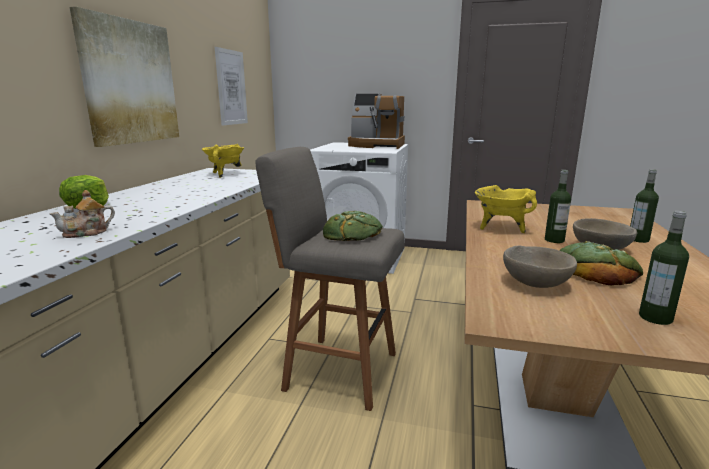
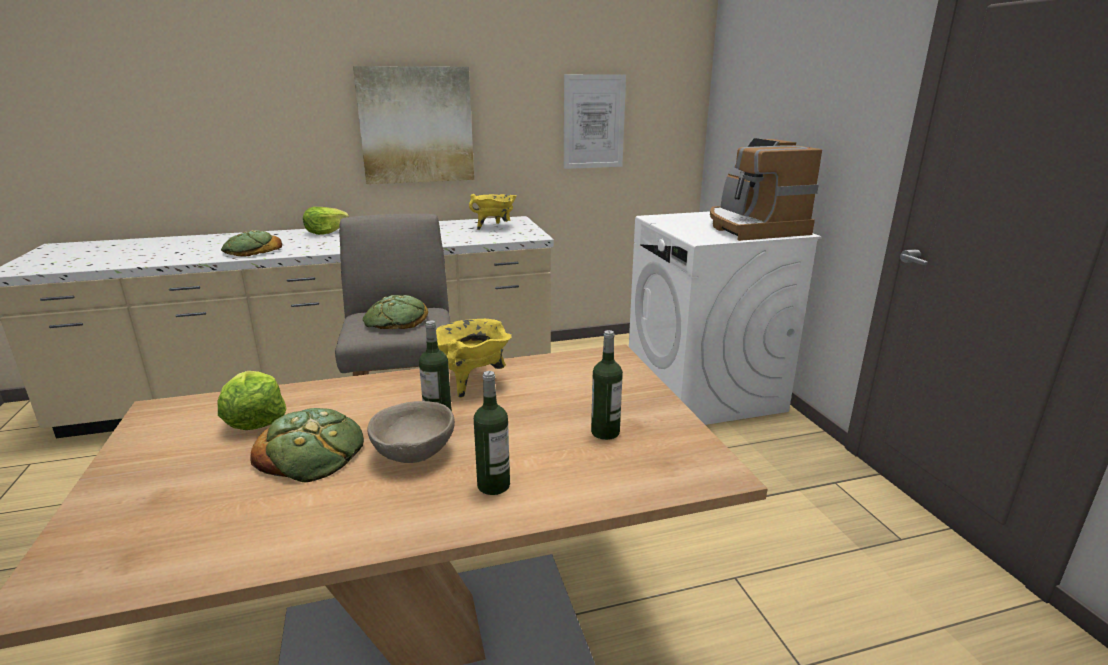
camera: 60 degrees right, 5 degrees up
teapot [50,190,115,238] -> bread [221,230,282,257]
beige bowl [503,245,577,288] -> lettuce [218,371,286,430]
bottle [639,211,689,325] -> bottle moved to [591,330,623,440]

